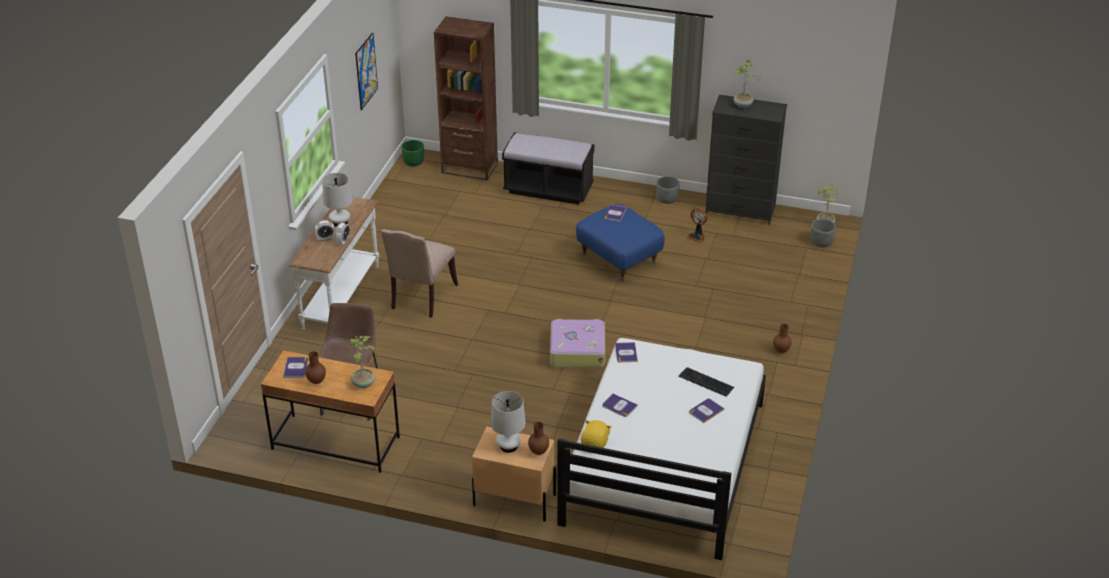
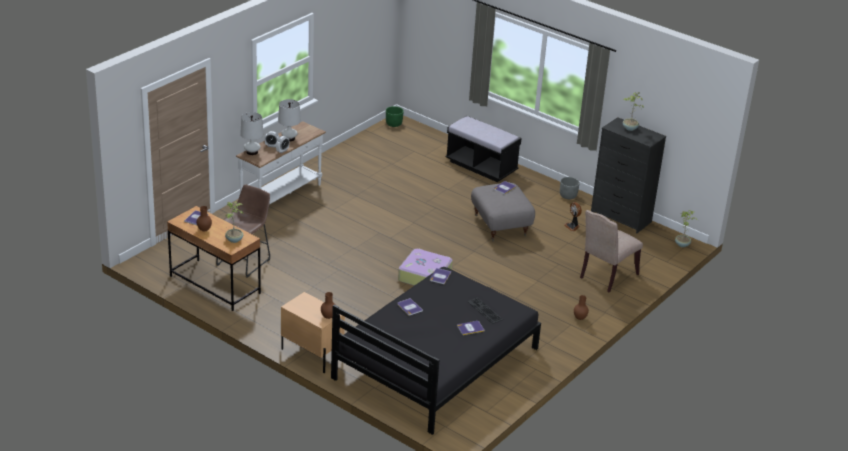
camera: 20 degrees right, 5 degrees down
picture [355,33,378,110] -> none
beige chair [381,229,458,318] -> beige chair moved to [580,210,643,292]
brown bookcase [434,17,498,181] -> none
white table lamp [491,391,526,453] -> white table lamp moved to [240,112,263,155]
white bed [557,338,766,560] -> black bed [331,267,541,435]
blue ottoman [576,204,665,282] -> grey ottoman [471,183,535,241]
yellow plush toy [581,420,611,448] -> none
grey planter [811,219,836,248] -> none

